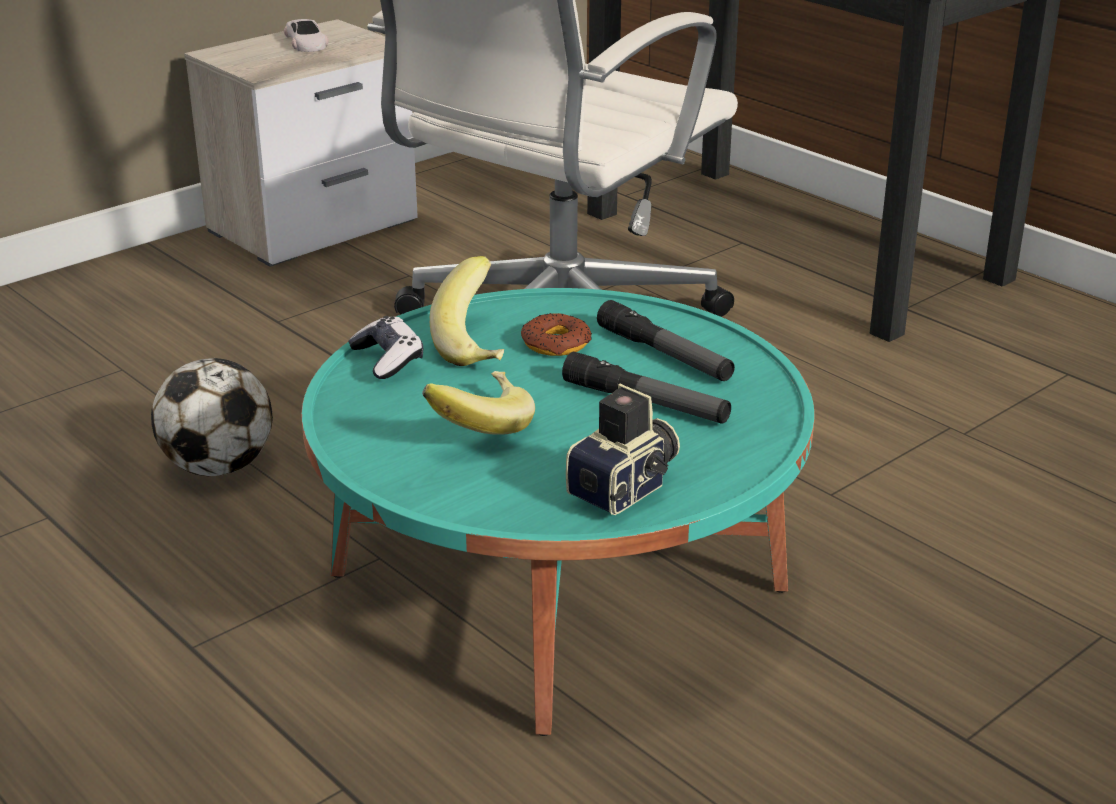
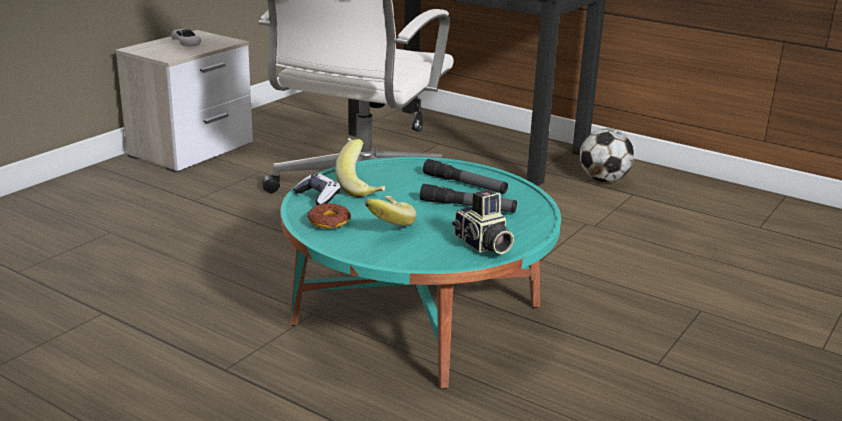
camera: 15 degrees left, 5 degrees down
football [151,358,273,477] -> football moved to [580,128,634,182]
donut [521,313,592,356] -> donut moved to [307,203,351,228]
camera [566,384,680,515] -> camera turned 120 degrees clockwise [452,190,514,254]

